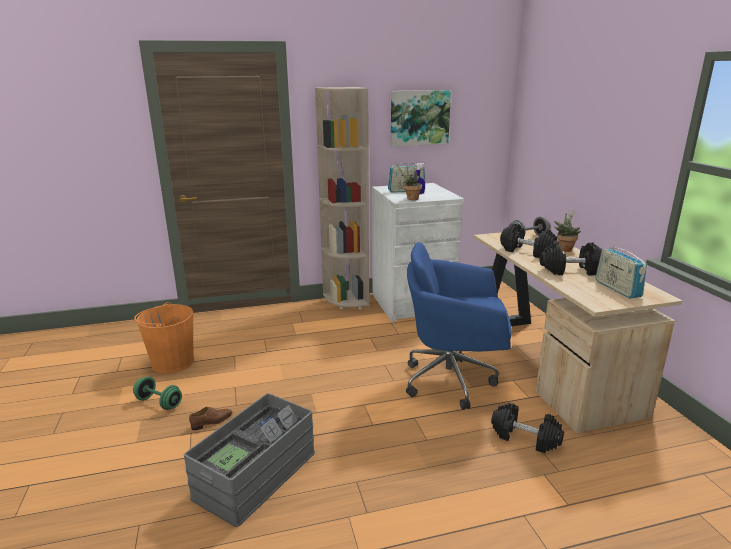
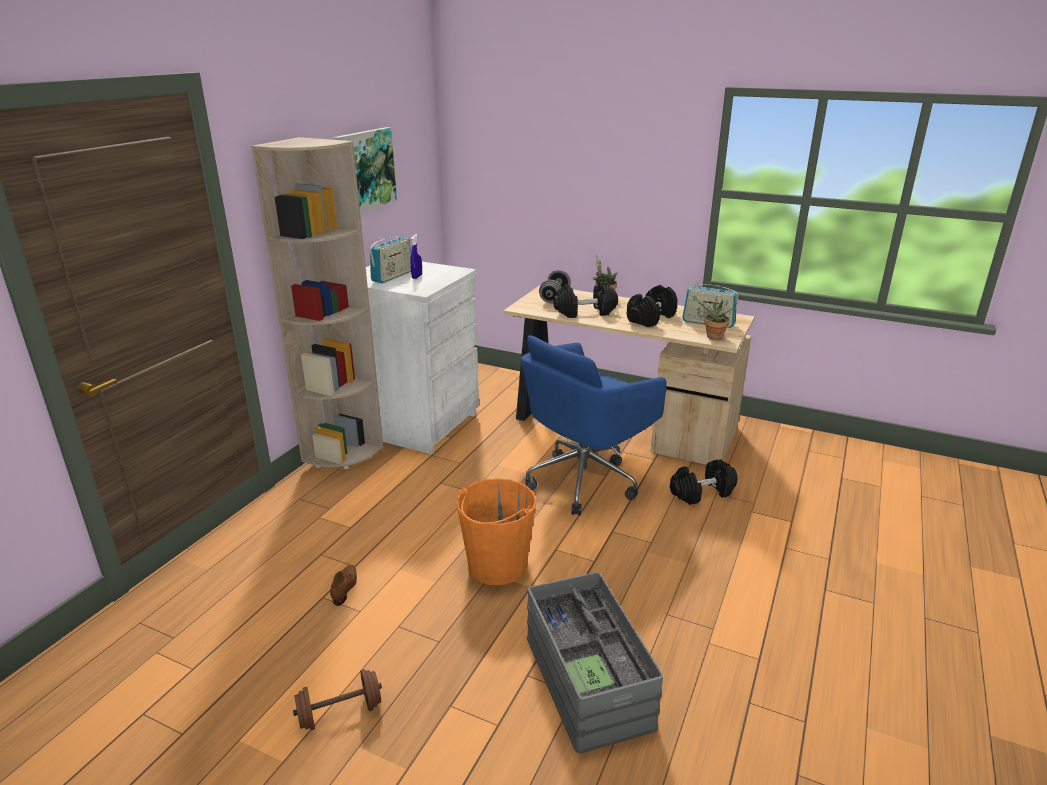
camera: 50 degrees left, 5 degrees up
green dumbbell [133,377,182,410] -> brown dumbbell [293,669,382,730]
orange bucket [134,302,194,374] -> orange bucket moved to [456,478,536,586]
brown shoe [189,407,232,430] -> brown shoe moved to [330,565,357,606]
potted plant [397,165,422,200] -> potted plant moved to [693,296,734,340]

